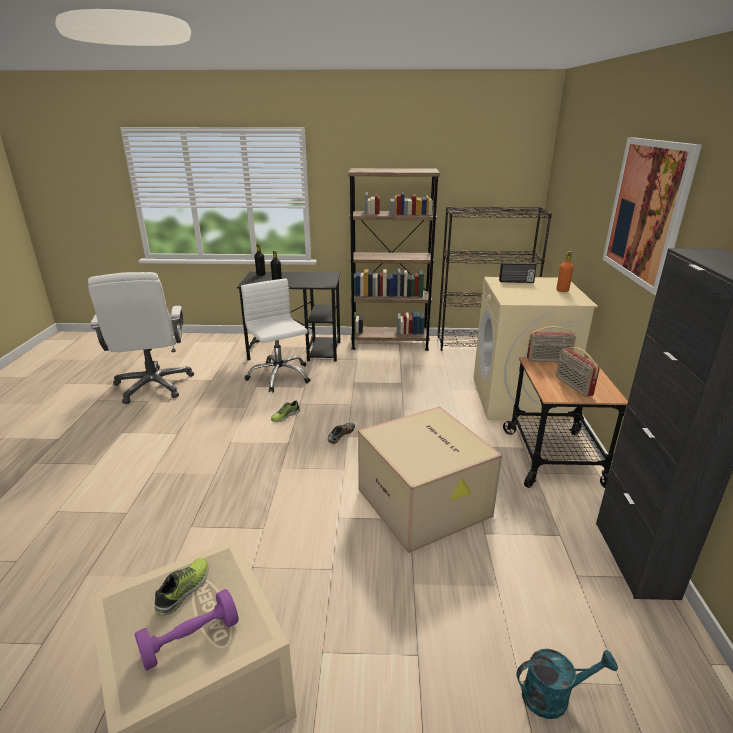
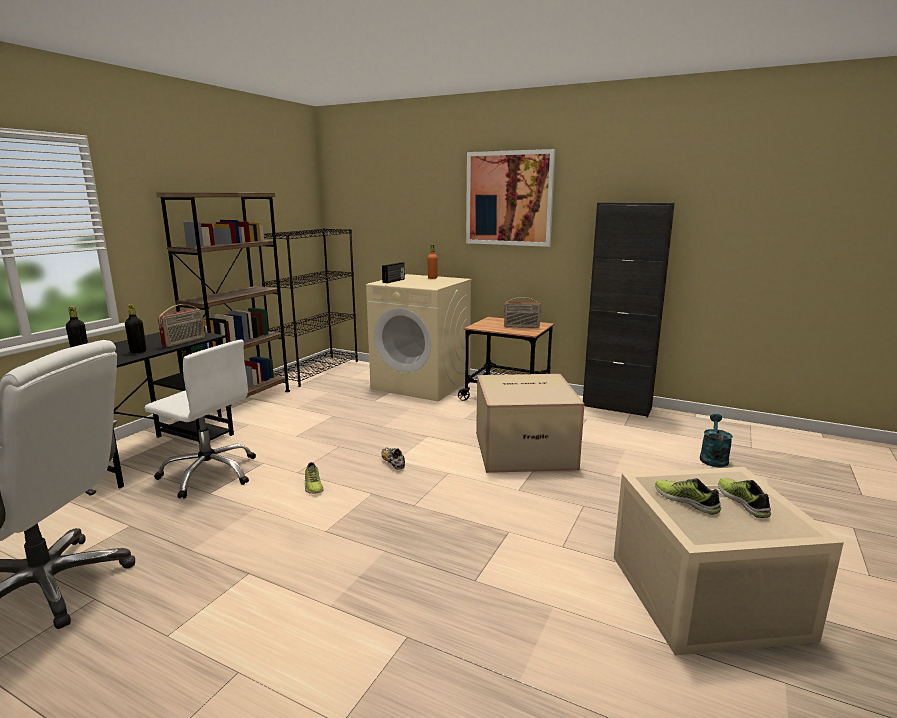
camera: 65 degrees left, 10 degrees down
purple dumbbell [134,589,239,670] -> shoe [718,478,771,518]
white office chair [241,278,311,392] -> white office chair turned 150 degrees counterclockwise [145,340,256,499]
radio [527,326,576,362] -> radio moved to [158,304,205,347]

